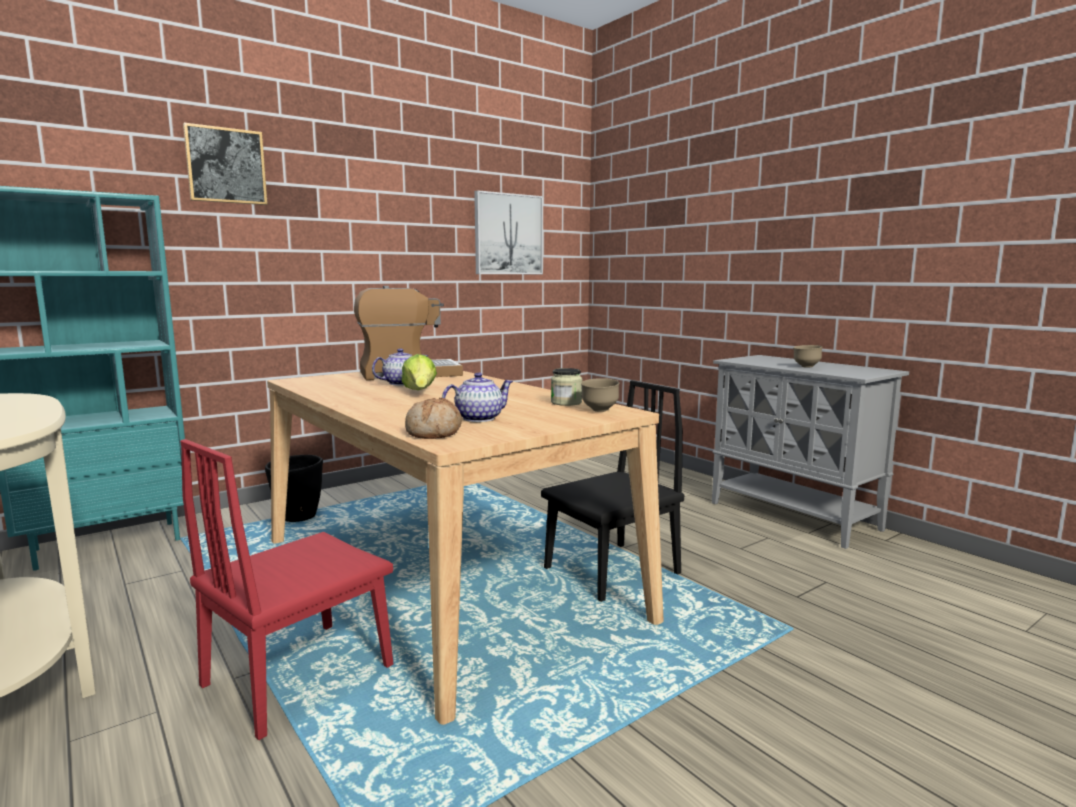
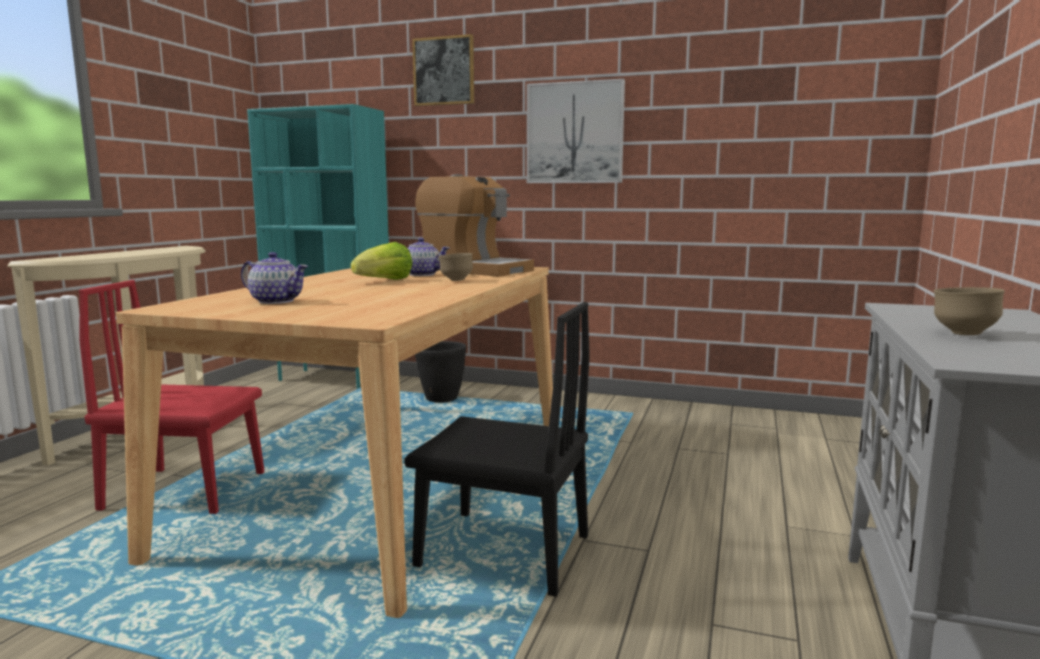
camera: 55 degrees right, 0 degrees up
bread [405,398,462,439] -> none
picture [474,190,543,274] -> picture moved to [527,79,625,183]
jar [551,368,582,406] -> none
brown bowl [581,378,619,412] -> brown bowl moved to [438,253,473,281]

